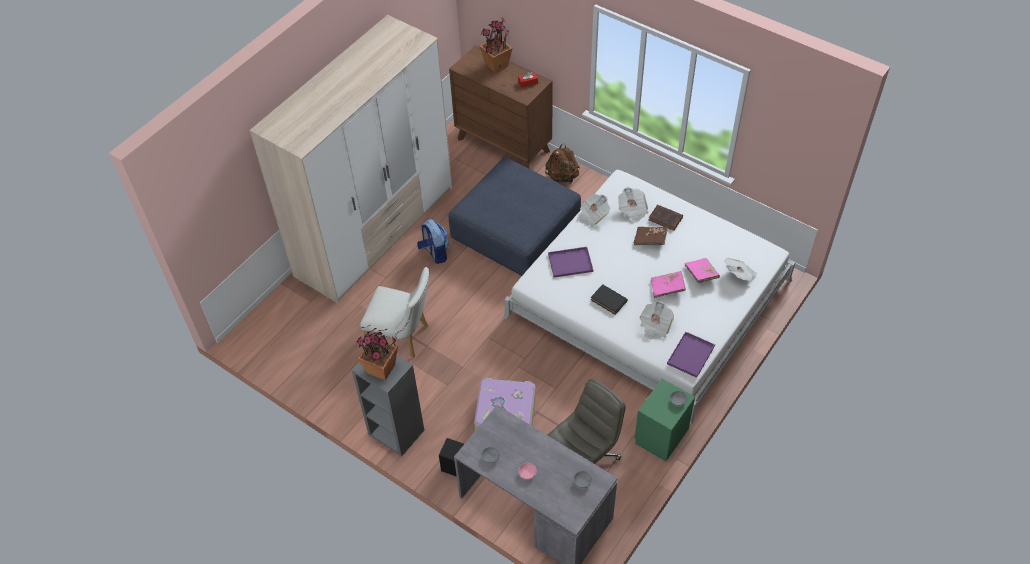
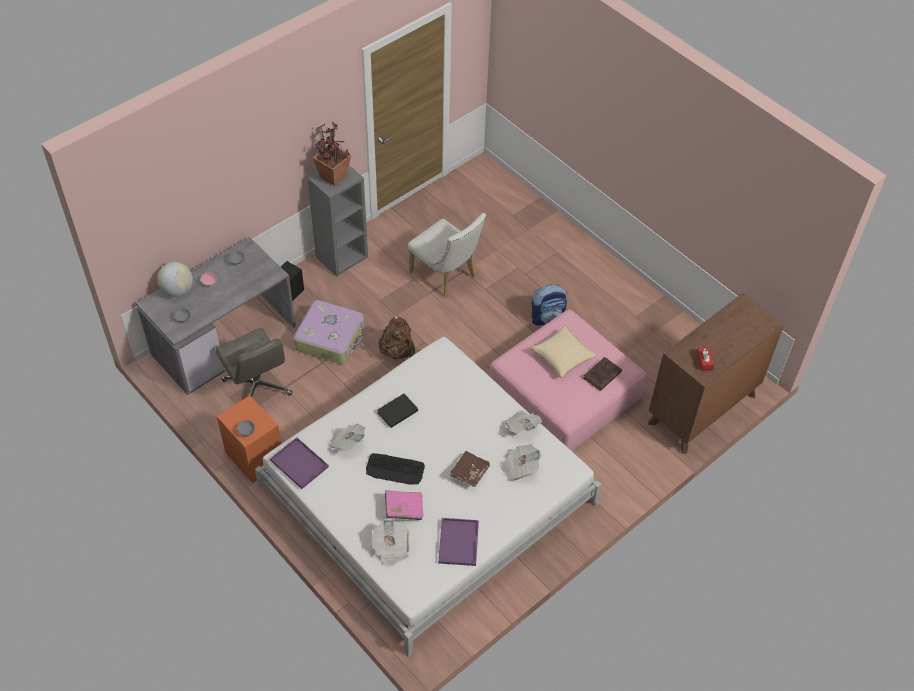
camera: 100 degrees right, 0 degrees up
wardrobe [249,15,453,303] -> none
white chair [360,267,429,358] -> white chair turned 75 degrees counterclockwise [408,213,486,298]
blue ottoman [449,158,581,276] -> pink ottoman [489,309,646,451]
potted plant [479,16,512,73] -> none
brown backpack [545,144,580,183] -> brown backpack moved to [379,316,415,359]
purple tray [548,247,593,278] -> purple tray moved to [438,518,479,566]
green nightstand [634,379,695,461] -> orange nightstand [217,395,281,483]
brown book [649,205,683,231] -> brown book moved to [584,357,622,391]
pink book [651,271,686,298] -> keyboard [366,453,425,485]
none -> globe [157,262,193,297]
none -> pillow [531,326,597,378]

